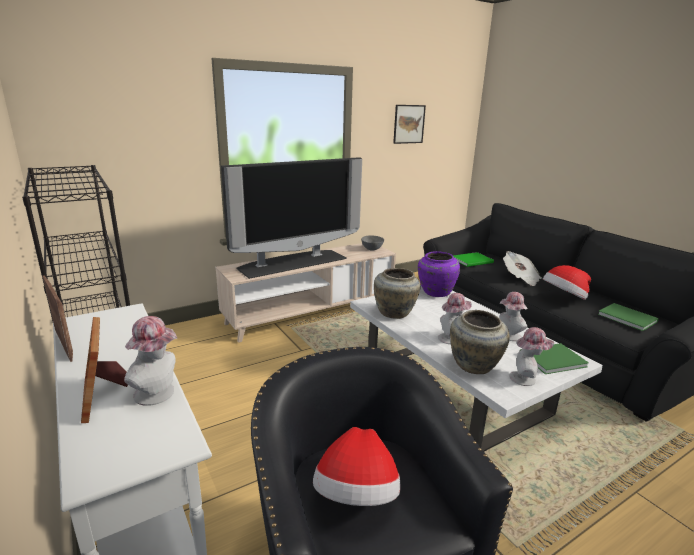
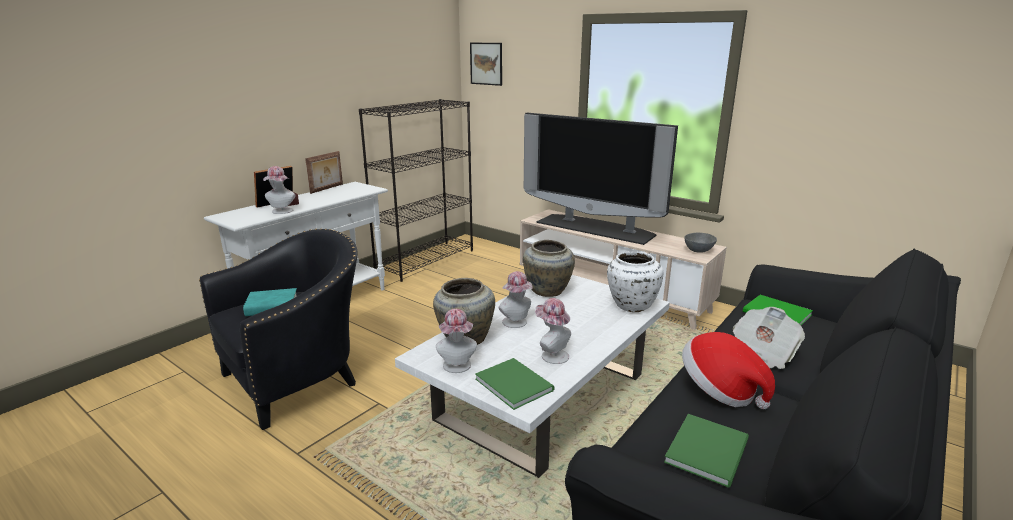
camera: 70 degrees right, 0 degrees up
hat [313,427,401,506] -> turquoise book [243,288,297,316]
picture [393,105,426,144] -> picture moved to [470,43,502,86]
purple vase [418,251,460,297] -> white vase [607,251,663,312]

